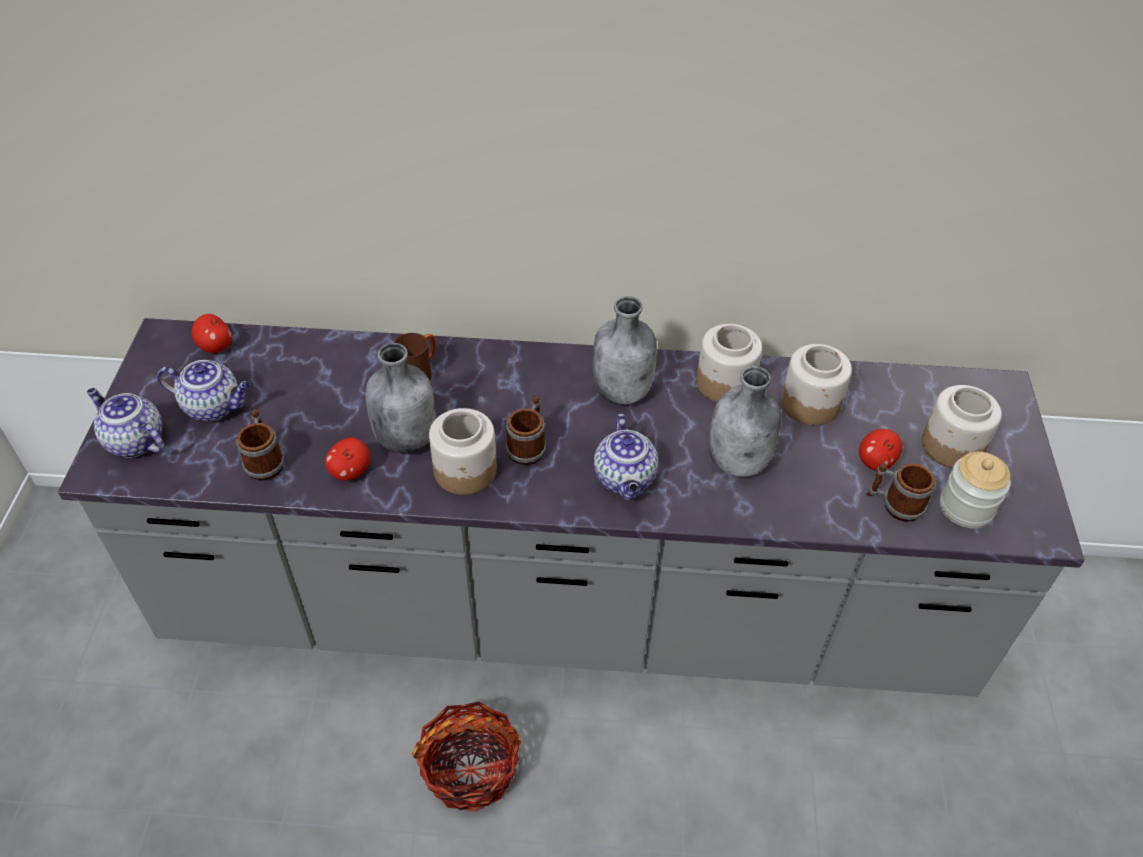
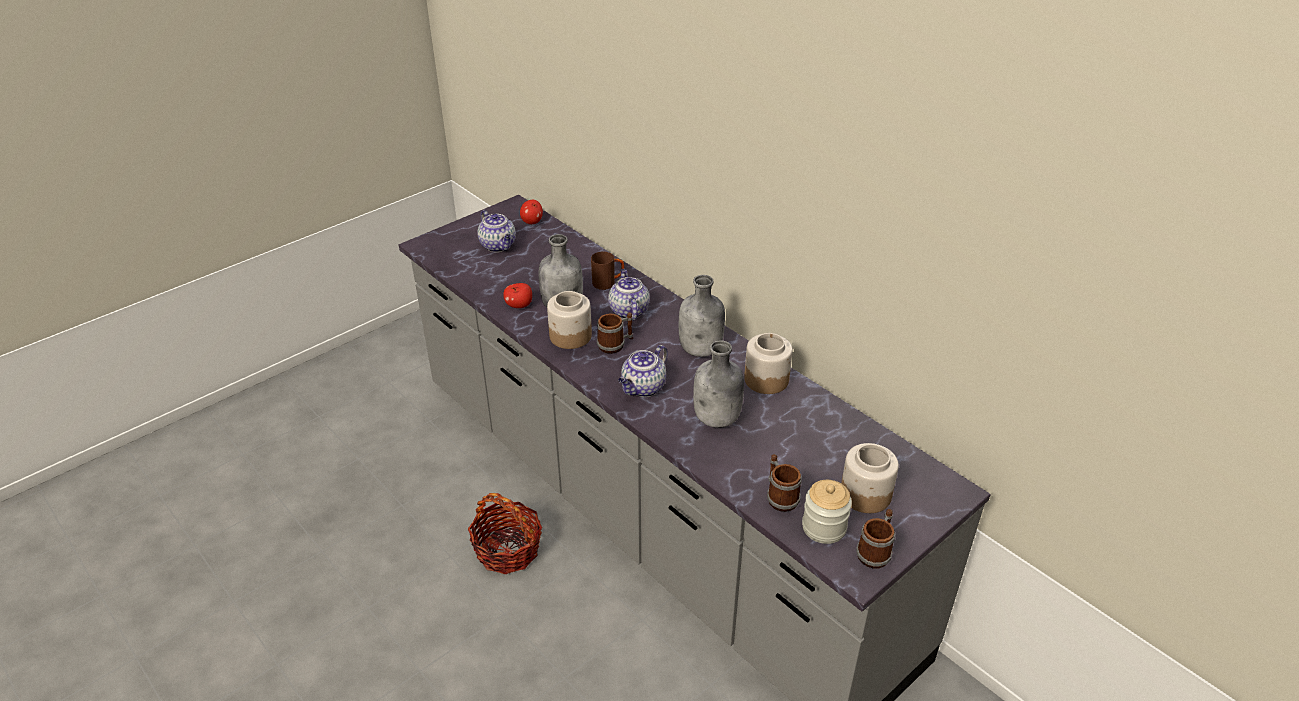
camera: 45 degrees right, 10 degrees down
teapot [87,388,164,458] -> teapot moved to [608,269,650,321]
mug [236,409,285,480] -> mug moved to [856,509,895,569]
jar [781,344,852,425] -> none
apple [859,429,902,471] -> none

